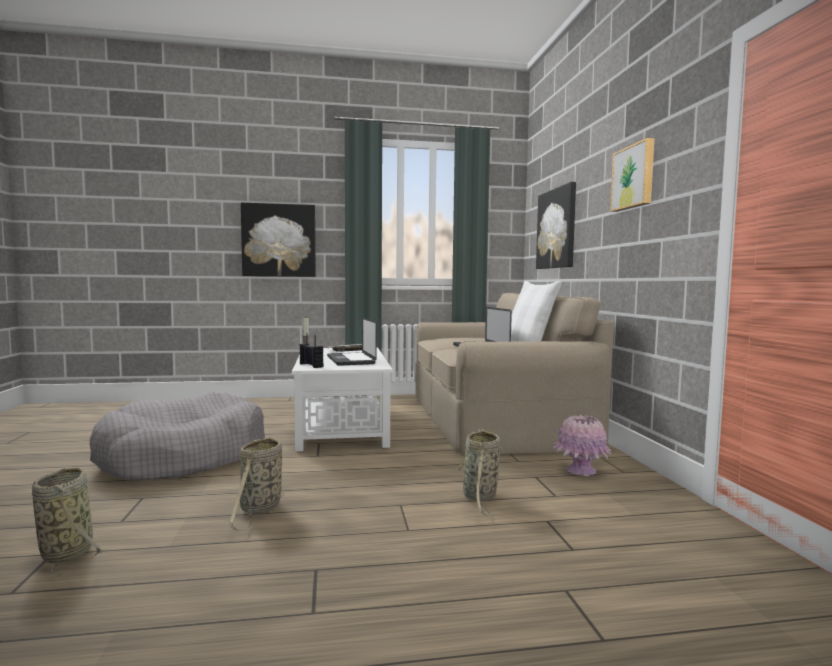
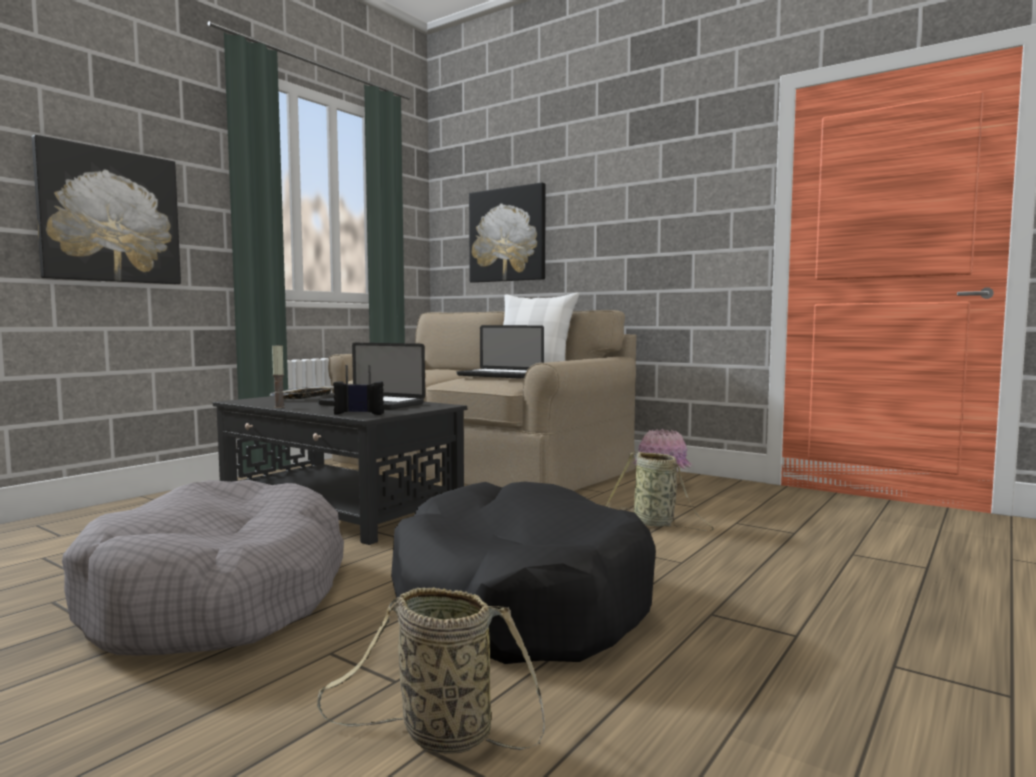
camera: 45 degrees left, 0 degrees up
basket [229,436,282,531] -> black dog bed [391,482,656,664]
white coffee table [292,347,393,452] -> black coffee table [213,393,467,545]
picture [610,138,655,212] -> none

